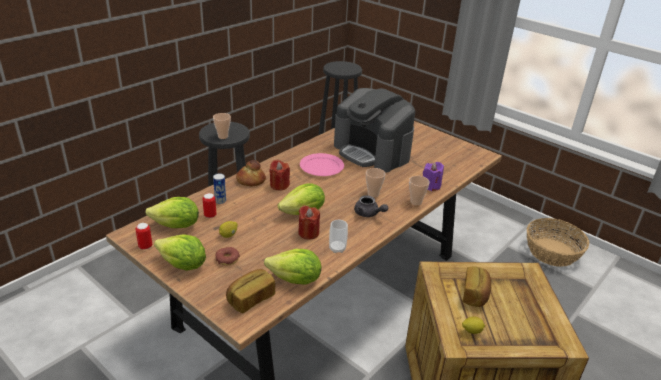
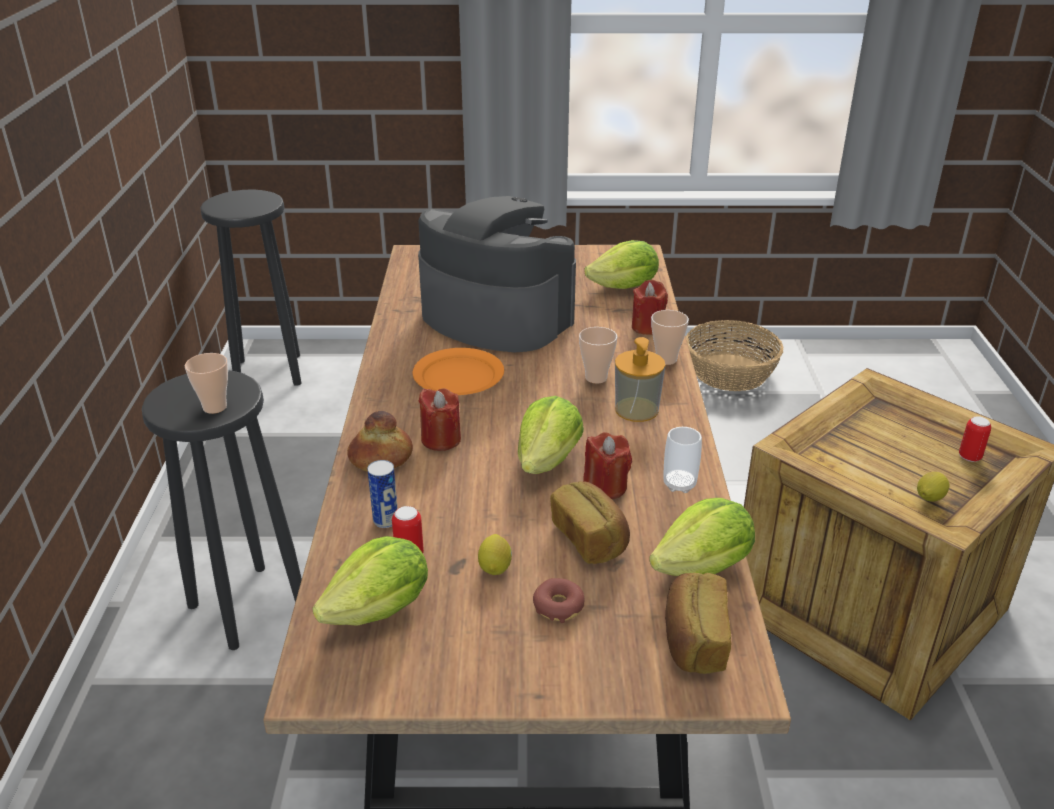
camera: 40 degrees left, 0 degrees up
can [136,223,152,250] -> can moved to [959,416,991,462]
lettuce [154,234,206,271] -> lettuce moved to [585,240,659,289]
pink plate [300,153,344,176] -> orange plate [413,348,504,395]
coffee machine [334,88,415,173] -> coffee machine turned 150 degrees counterclockwise [418,196,576,352]
grey teapot [354,195,388,217] -> soap dispenser [615,337,665,422]
purple candle [423,162,444,191] -> red candle [632,280,668,335]
bread [463,266,491,307] -> bread moved to [550,481,630,564]

